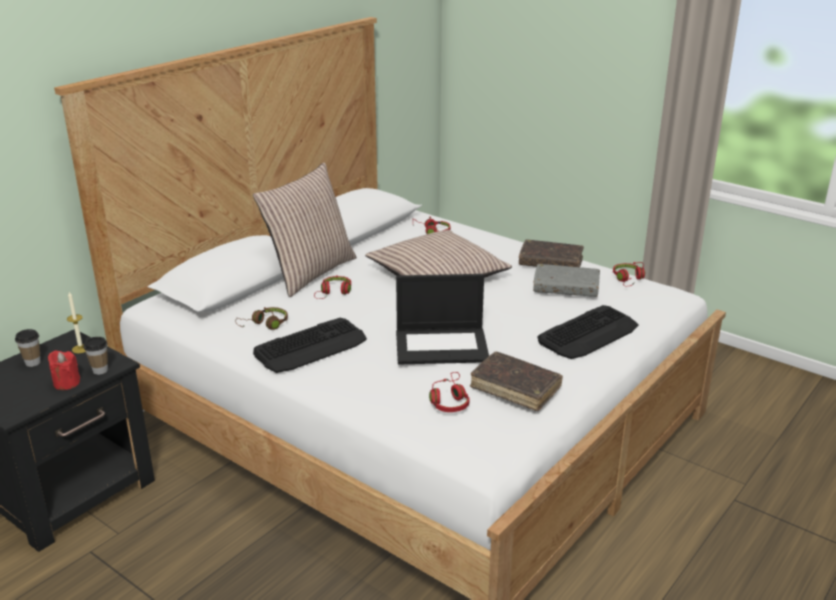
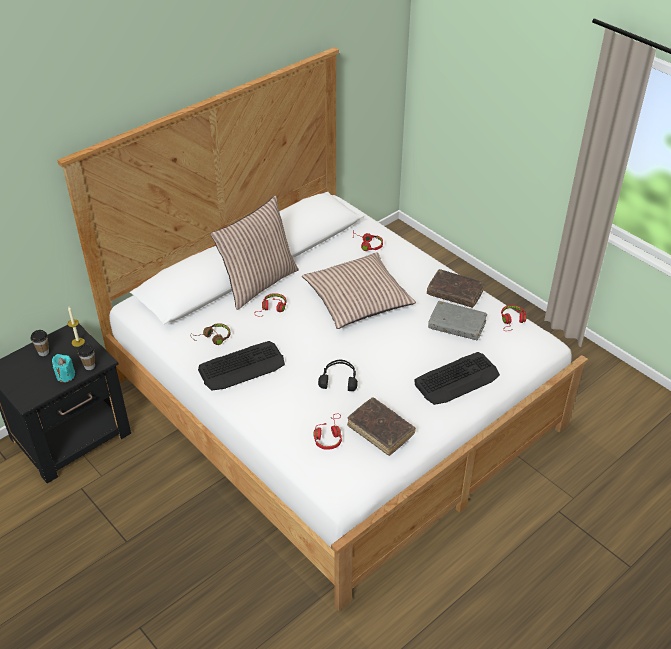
camera: 10 degrees right, 15 degrees up
red candle [48,350,80,390] -> turquoise candle [52,354,75,383]
laptop [396,274,489,365] -> black headphones [318,360,358,391]

